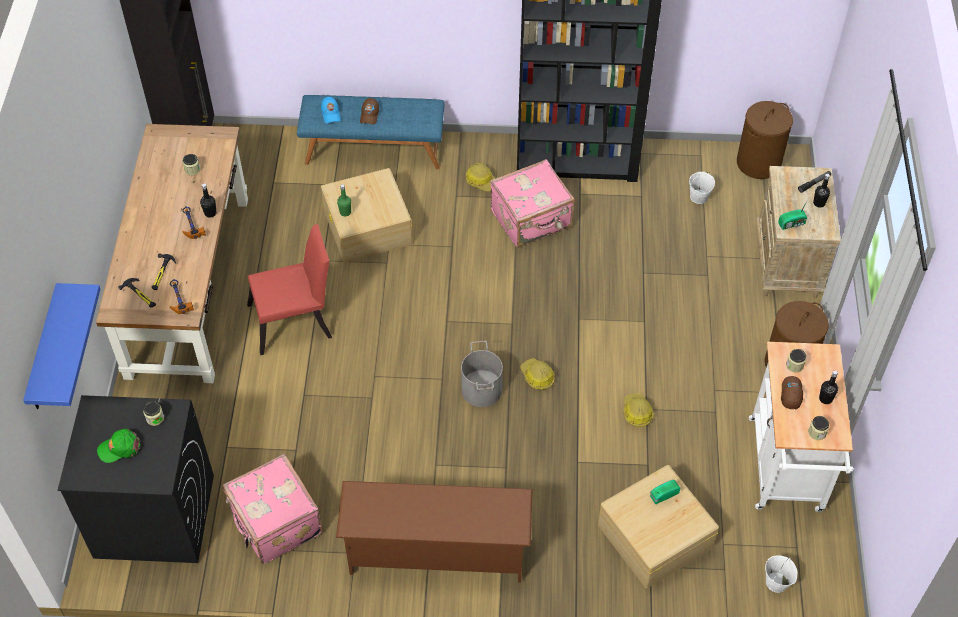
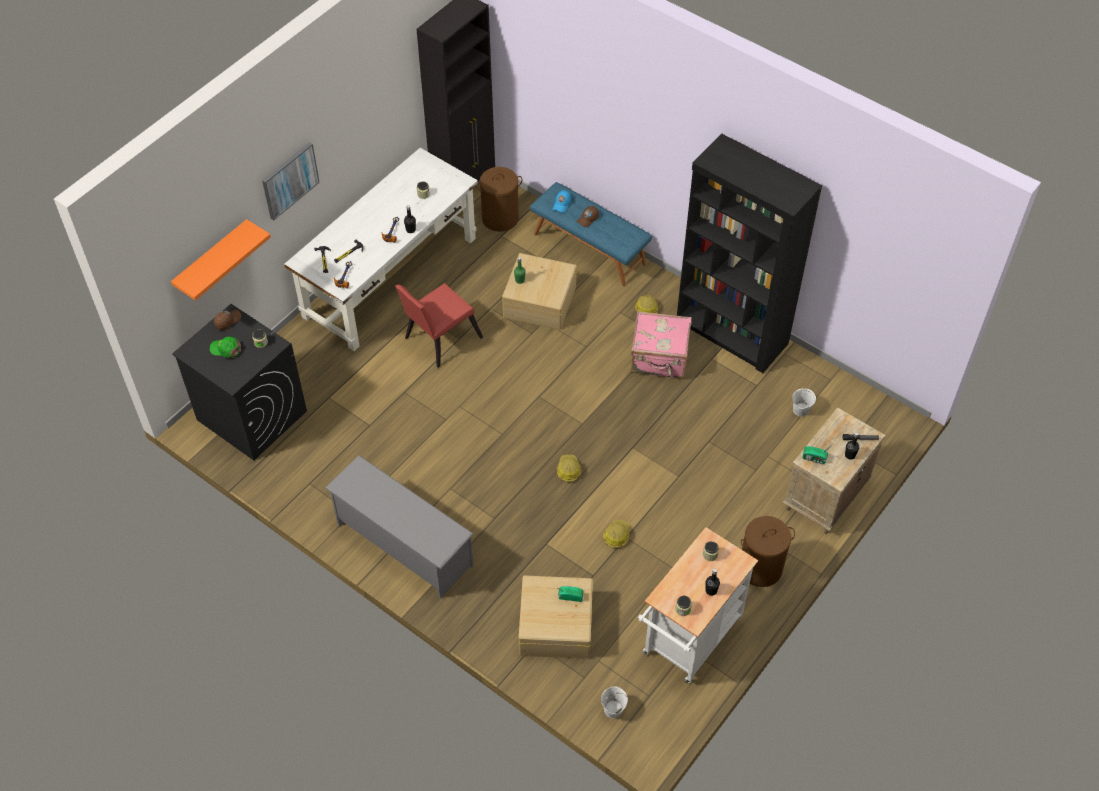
camera: 35 degrees right, 0 degrees up
blue shelf [23,283,100,409] -> orange shelf [171,219,271,301]
brown desk [96,124,248,383] -> white desk [284,148,478,351]
pink suitcase [222,454,323,564] -> none
red chair [247,224,332,355] -> red chair turned 120 degrees clockwise [395,283,483,368]
brown shoe rack [336,481,533,583] -> grey shoe rack [325,455,474,599]
grey bucket [461,341,503,407] -> none
brown laundry basket [737,101,793,179] -> brown laundry basket moved to [476,167,523,232]
brown cap [781,376,803,410] -> brown cap moved to [214,309,241,331]
none -> picture [262,142,320,220]

